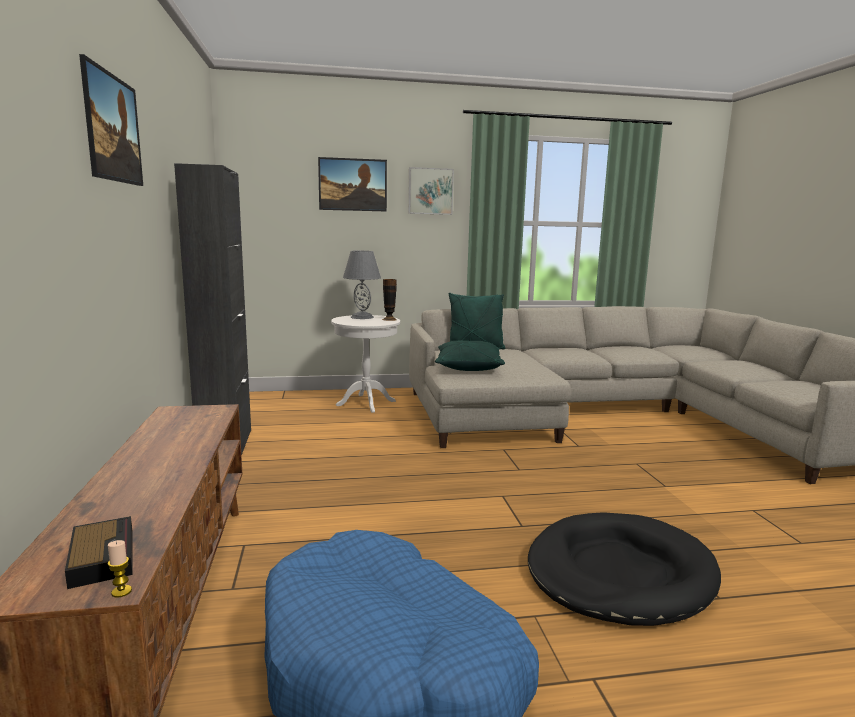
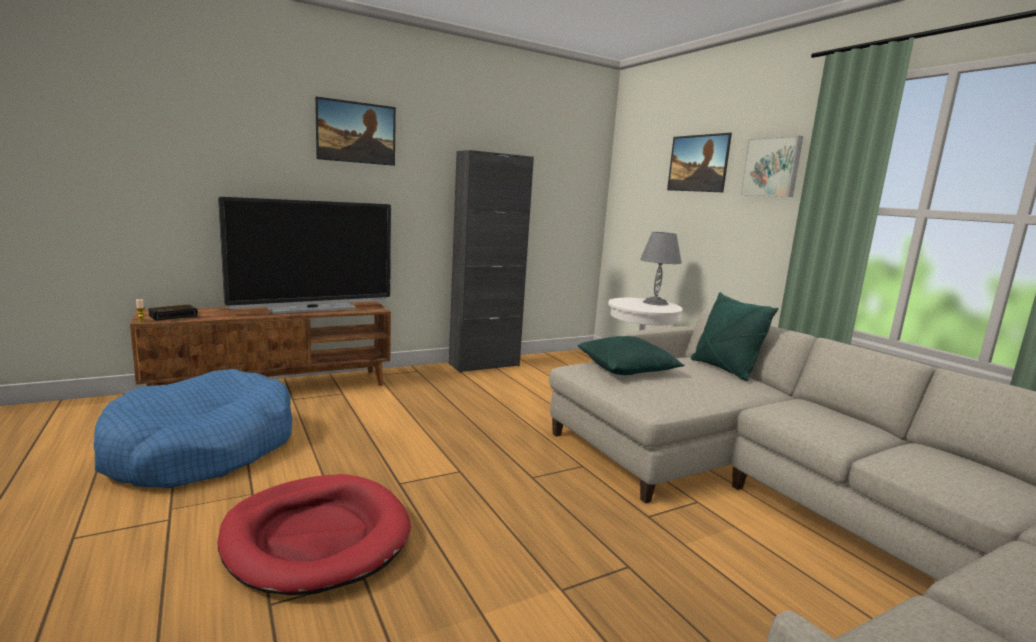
camera: 70 degrees right, 0 degrees up
vase [382,279,397,321] -> none
black dog bed [528,512,721,626] -> red dog bed [218,474,411,595]
none -> television [218,197,391,314]

